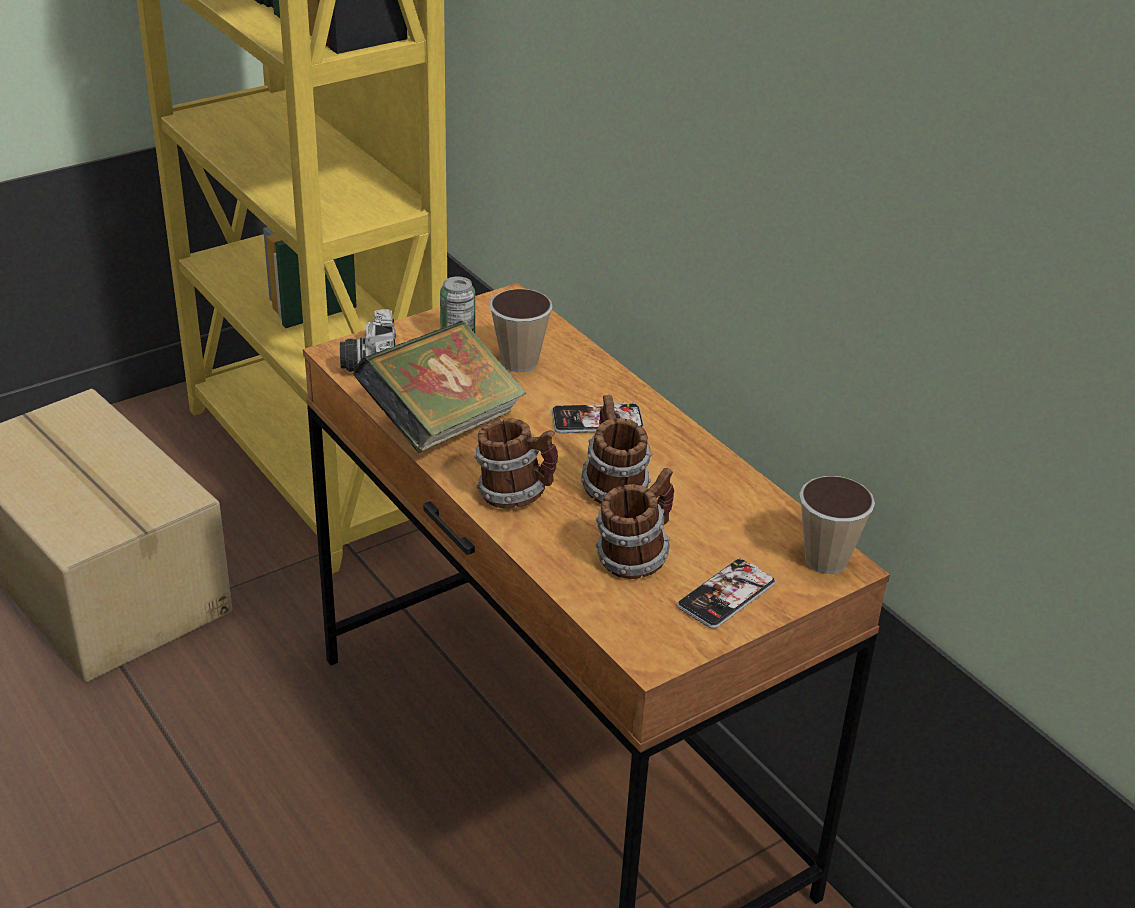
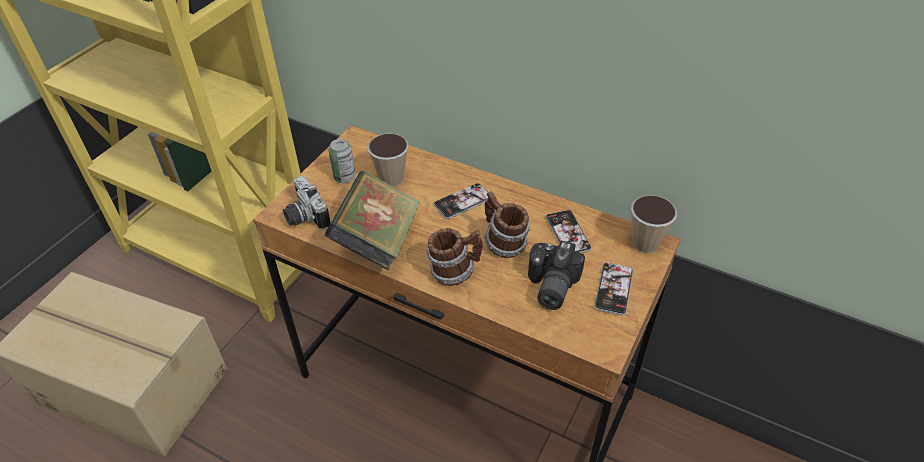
camera: 25 degrees left, 10 degrees up
mug [596,468,674,579] -> camera [528,241,585,310]
none -> phone [546,210,592,253]

